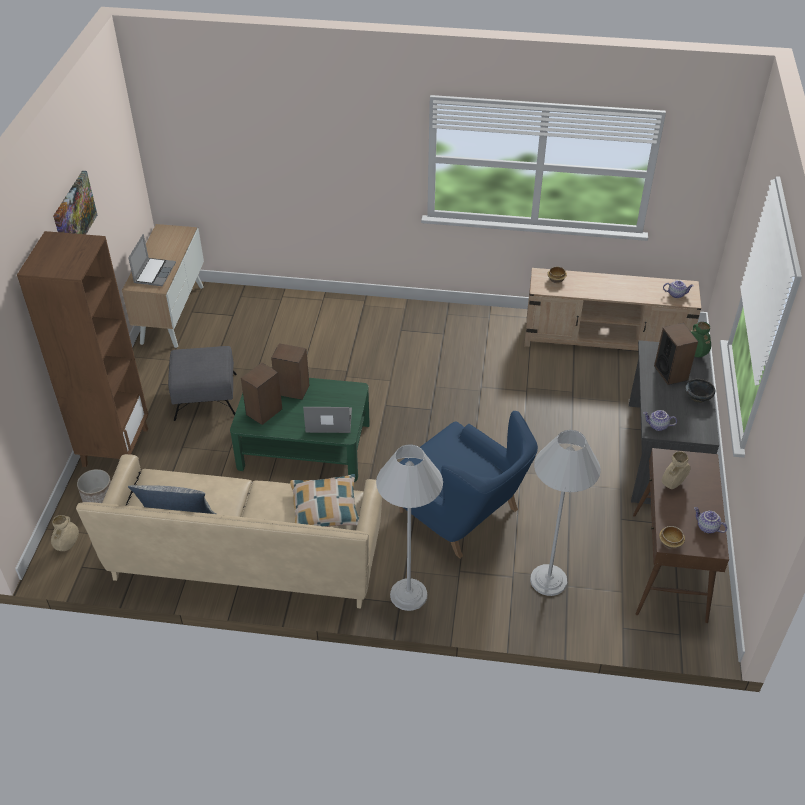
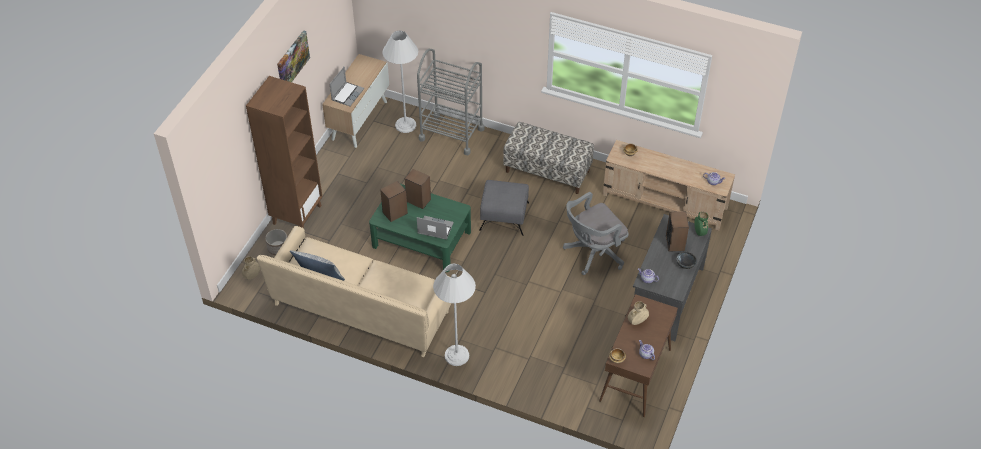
camera: 15 degrees right, 5 degrees up
grey ottoman [168,346,237,421] -> grey ottoman moved to [479,180,529,236]
pillow [290,474,359,527] -> none
blue armchair [399,411,538,559] -> none
white floor lamp [530,430,601,596] -> white floor lamp moved to [382,31,418,133]
none -> grey cart [417,49,484,155]
none -> bench [503,122,594,194]
none -> grey office chair [563,192,629,275]

